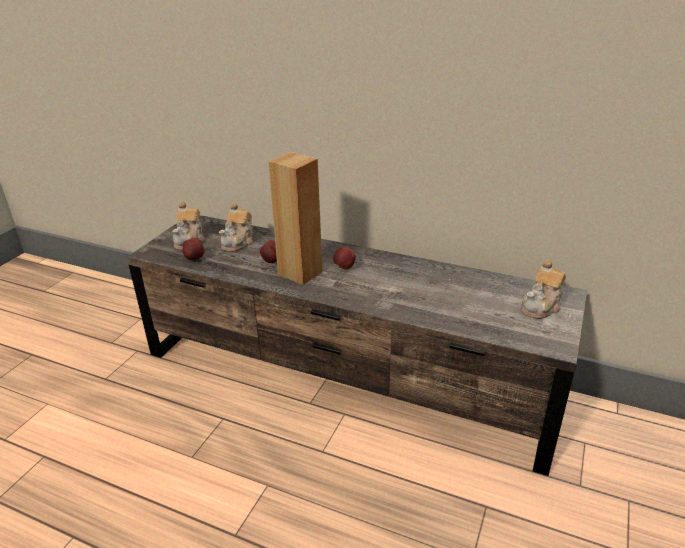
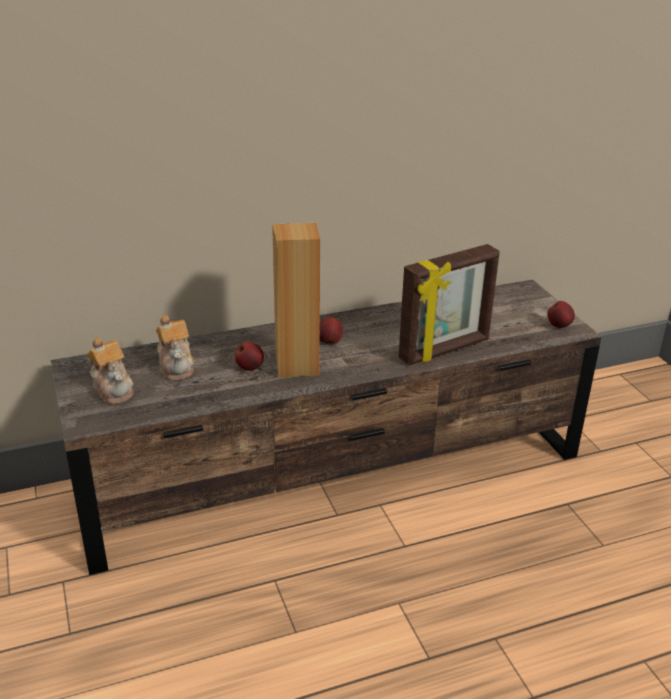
camera: 45 degrees left, 0 degrees up
apple [183,238,205,261] -> apple moved to [547,301,575,328]
teapot [521,260,566,319] -> none
none -> picture frame [399,244,500,366]

